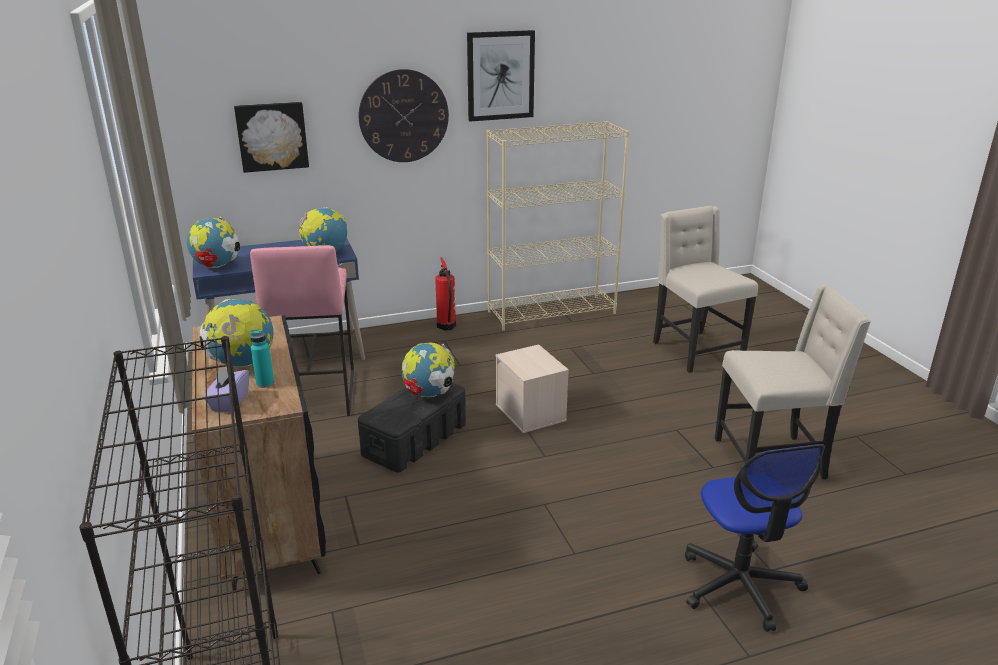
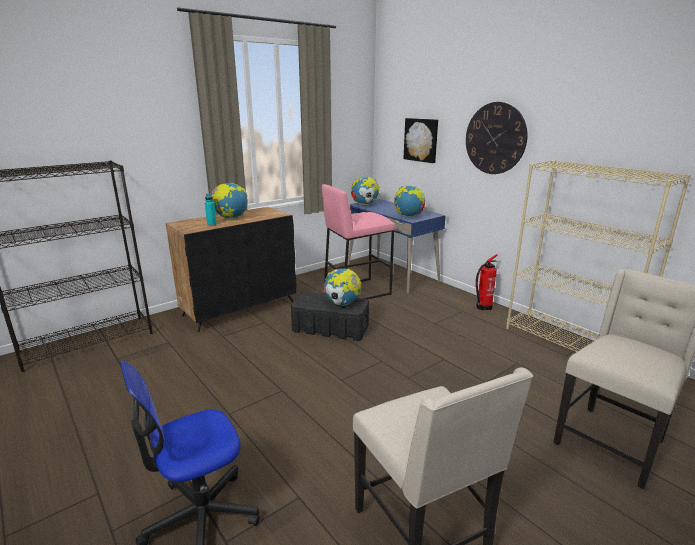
camera: 70 degrees right, 5 degrees down
purple tissue box [204,367,249,412] -> none
picture [467,30,535,122] -> none
beige storage box [496,344,569,433] -> none

